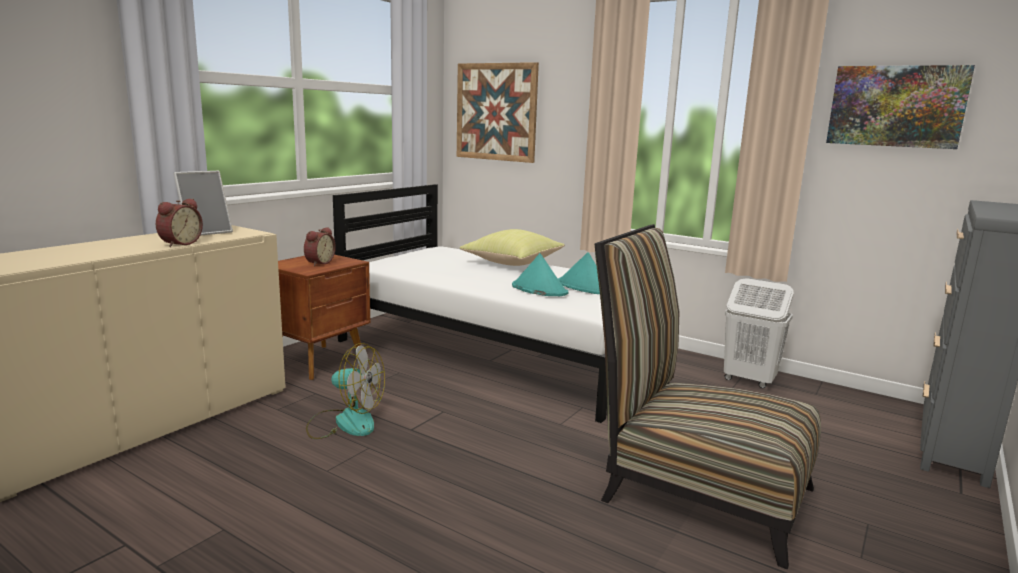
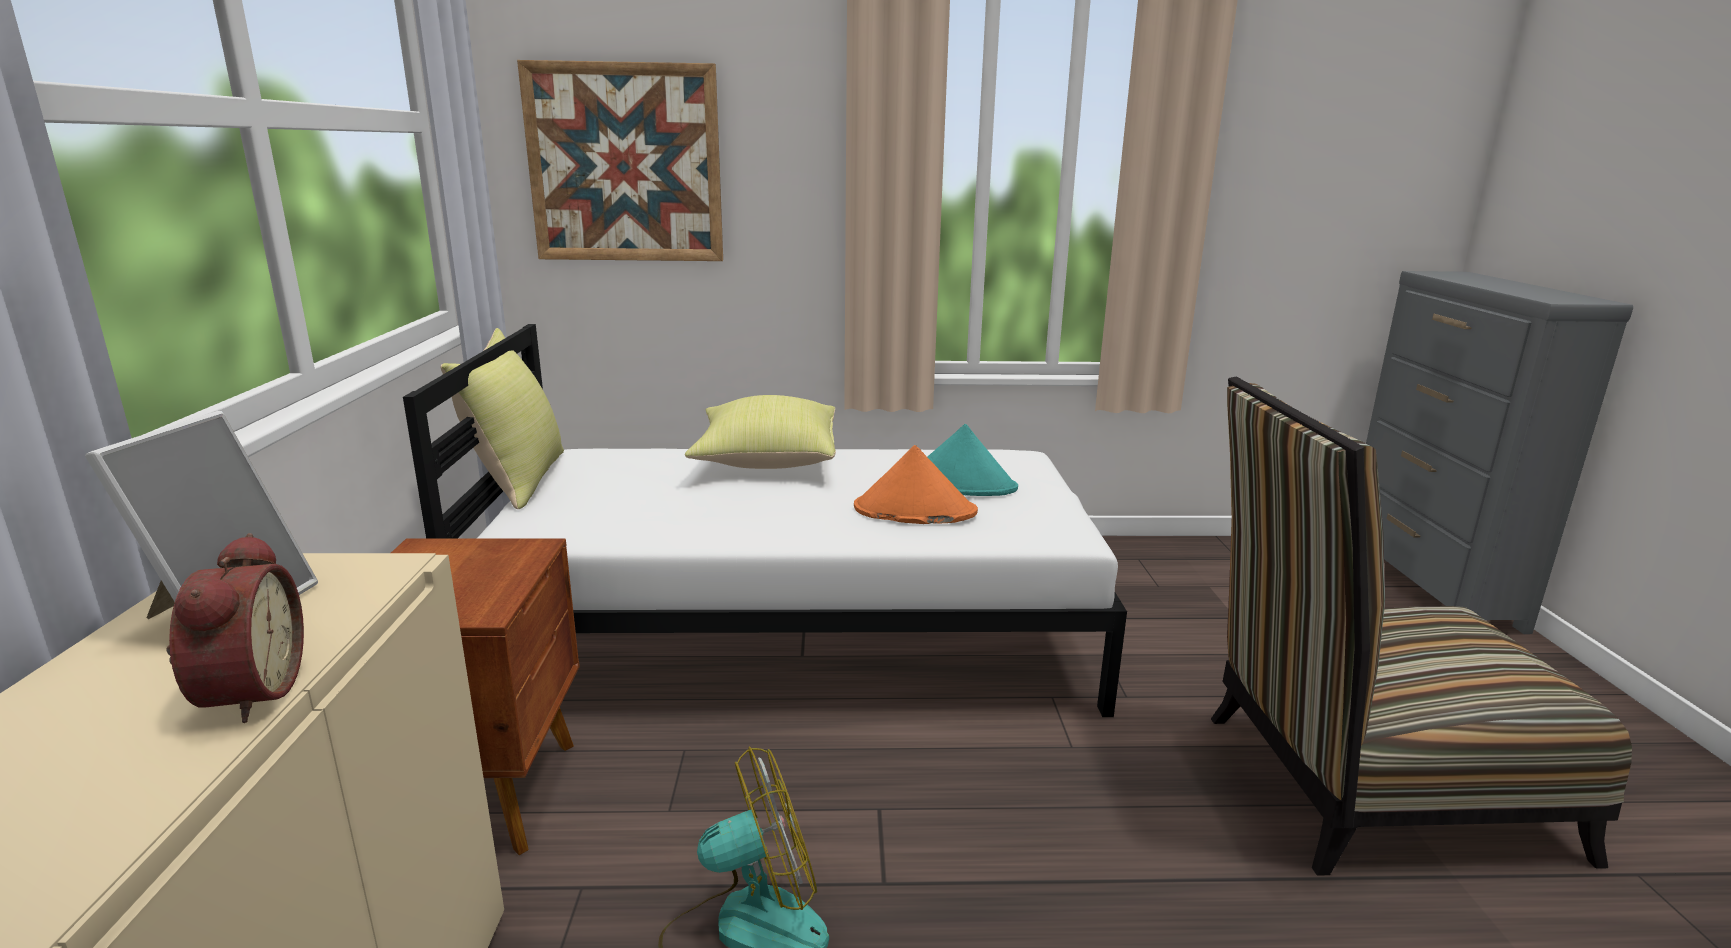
camera: 35 degrees left, 5 degrees up
alarm clock [304,227,336,266] -> none
turquoise hat [512,253,568,296] -> orange hat [854,445,978,524]
white laundry basket [724,278,794,388] -> none
picture [826,65,975,149] -> none
none -> yellow pillow [440,328,564,509]

